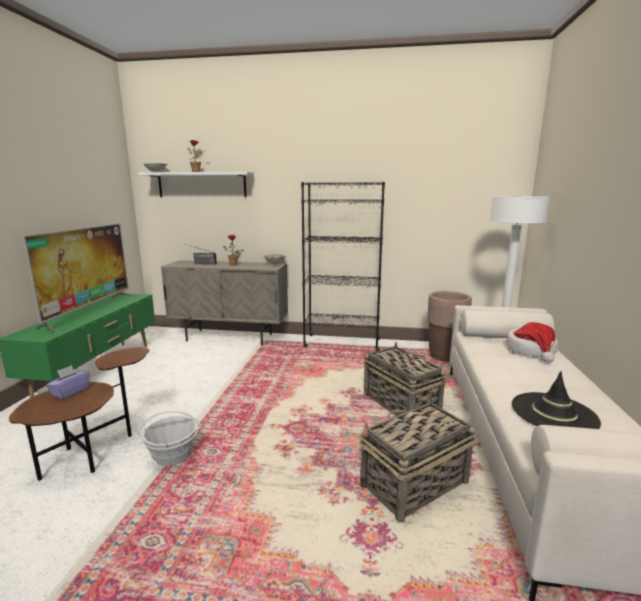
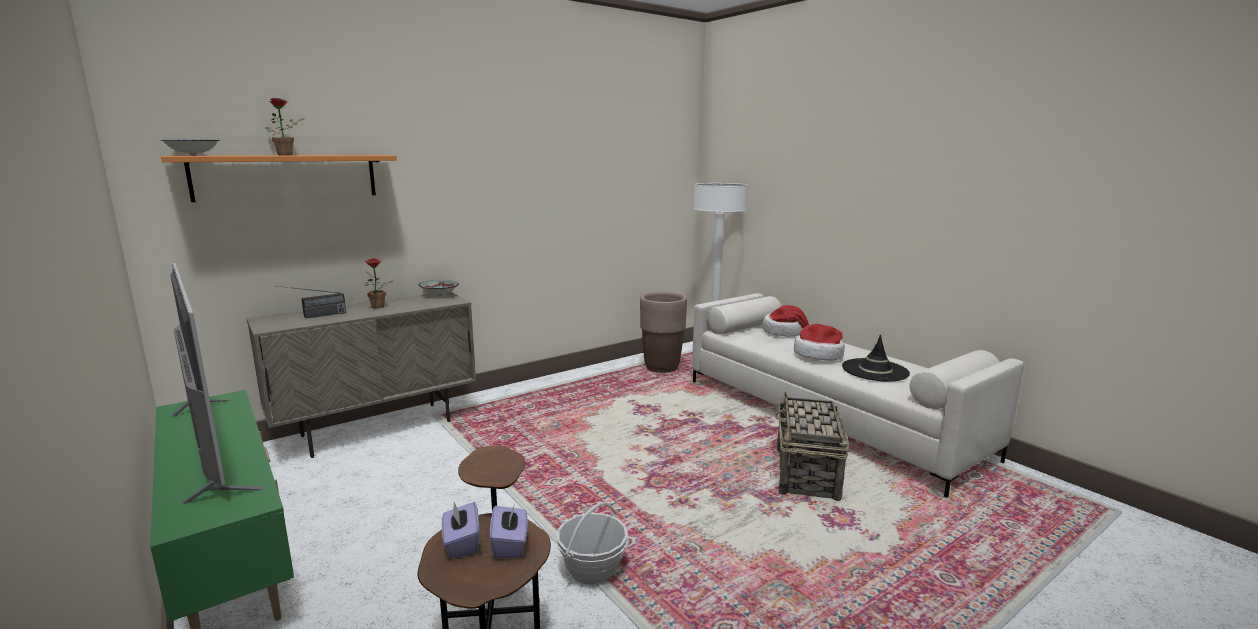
camera: 45 degrees left, 0 degrees up
white shelf [138,172,254,197] -> orange shelf [161,155,397,202]
black bookcase [301,182,385,351] -> none
basket [364,342,448,416] -> none
none -> purple tissue box [489,506,527,559]
none -> hat [794,324,845,360]

